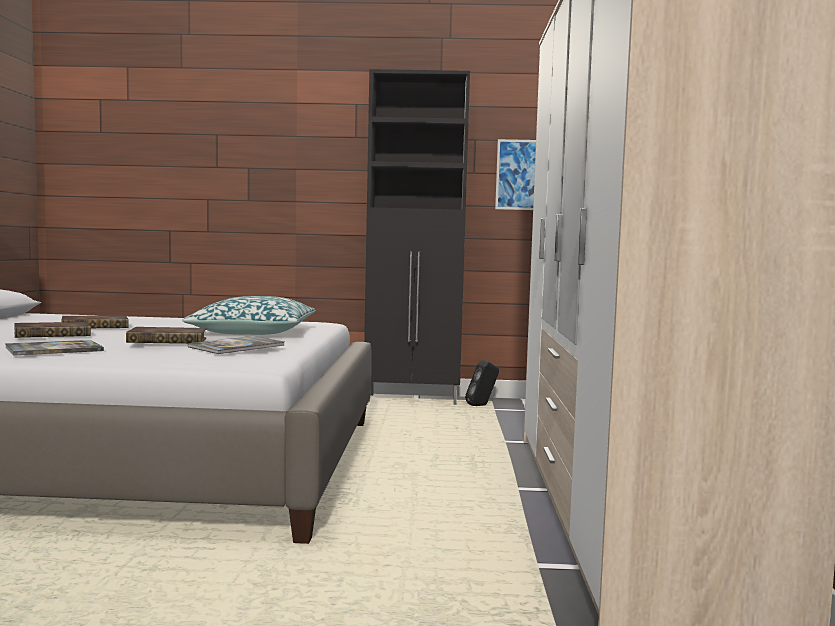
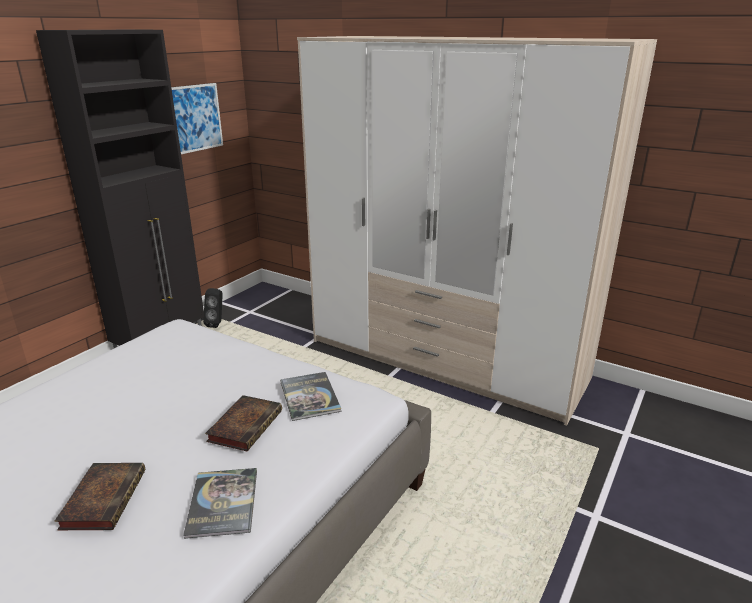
camera: 60 degrees left, 20 degrees up
book [62,316,129,328] -> none
pillow [183,296,315,335] -> none

